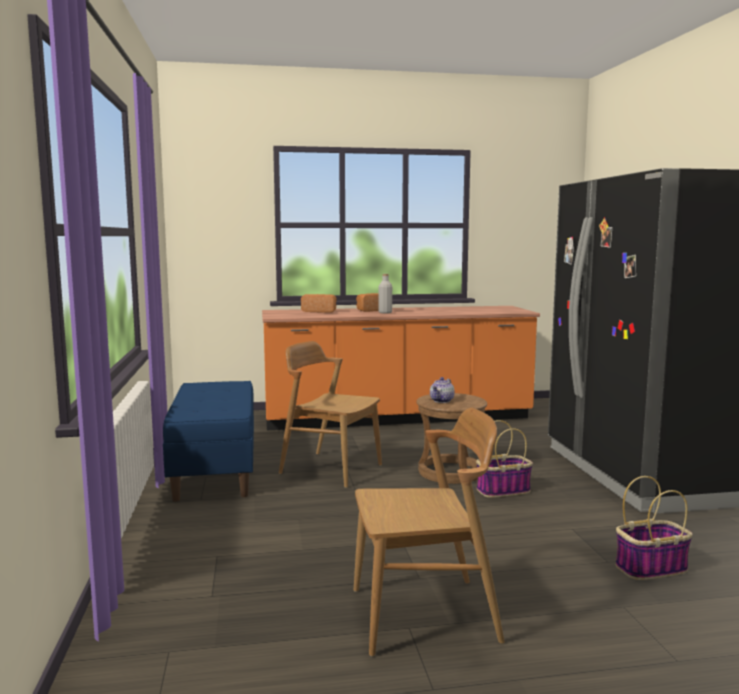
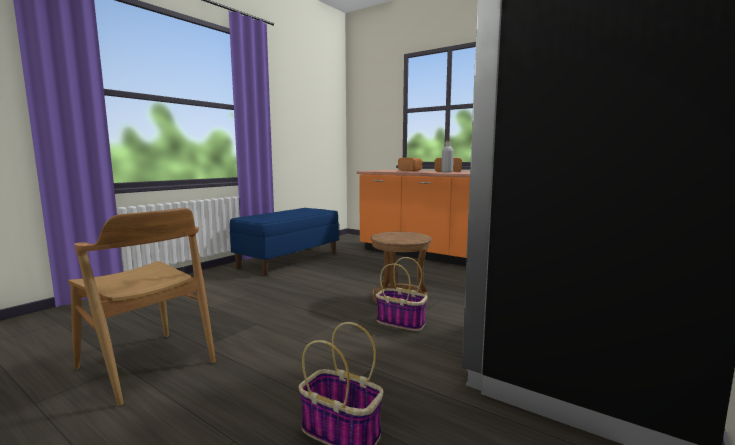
camera: 45 degrees right, 0 degrees up
brown chair [279,341,382,488] -> none
teapot [430,377,455,403] -> none

